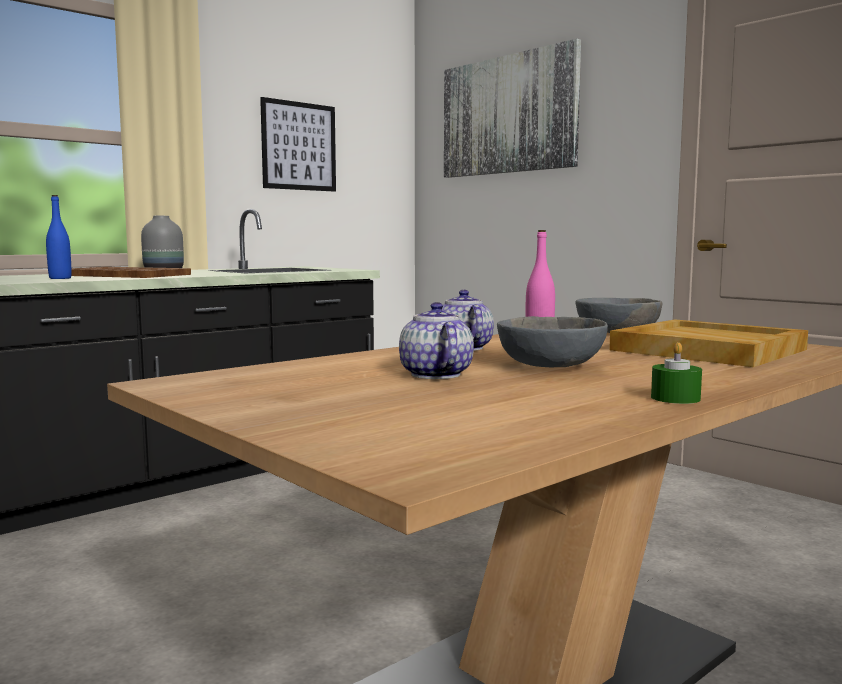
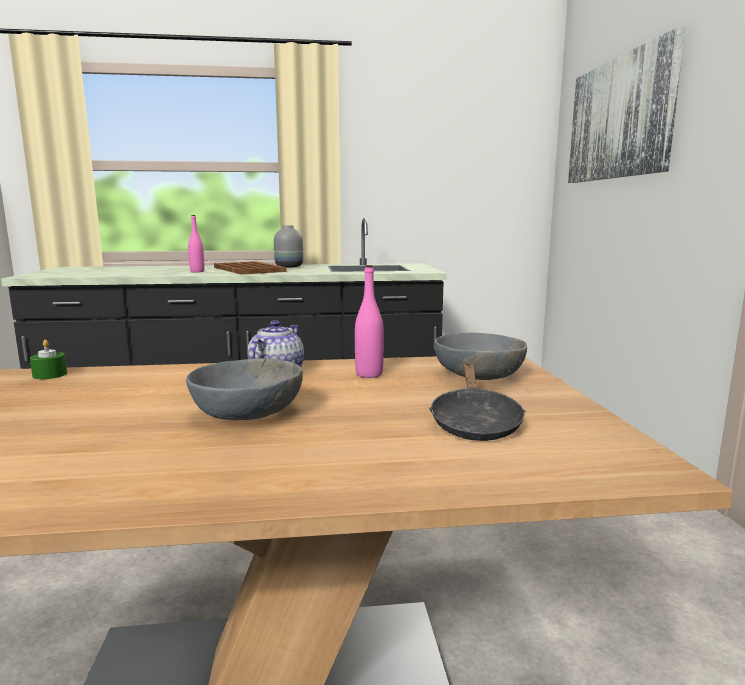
camera: 35 degrees right, 5 degrees up
blue bottle [46,195,72,279] -> pink bottle [188,215,205,273]
picture [260,97,336,192] -> none
teapot [399,302,474,379] -> none
beige tray [609,319,808,367] -> black frying pan [429,363,526,441]
green candle [651,342,702,404] -> green candle moved to [30,340,67,379]

